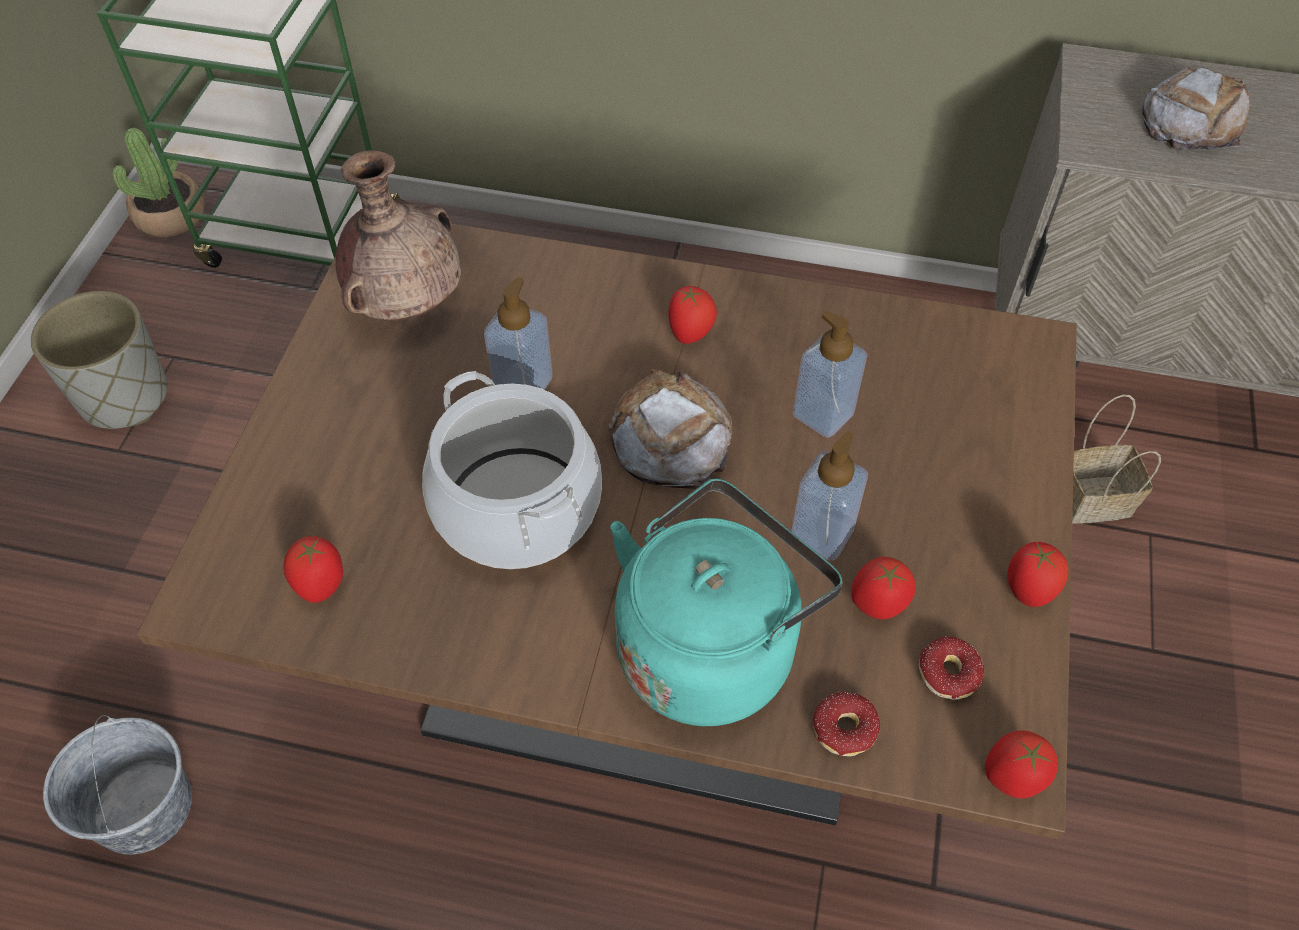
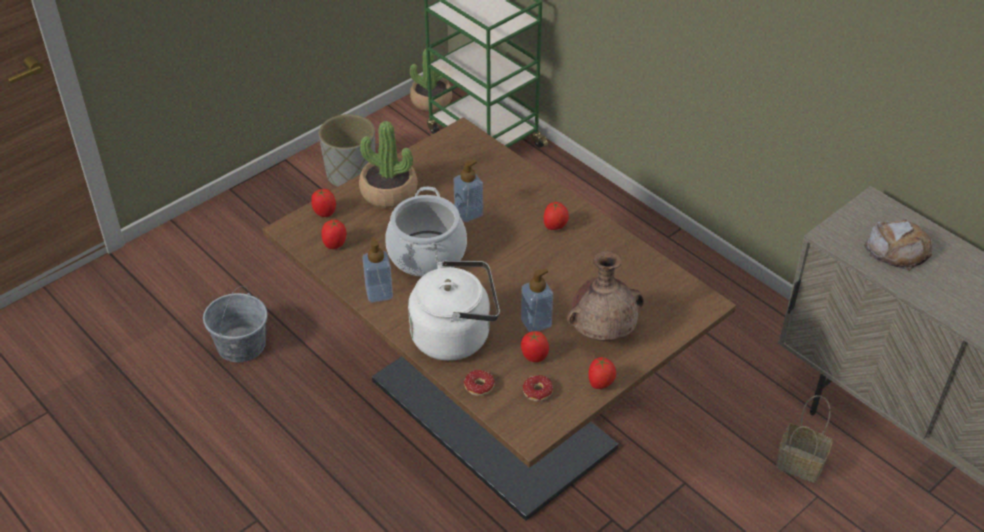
camera: 35 degrees right, 10 degrees down
brown vase [335,150,461,321] -> brown vase moved to [566,251,644,341]
bread [608,369,733,489] -> none
turquoise kettle [610,478,842,726] -> white kettle [408,260,500,361]
soap dispenser [792,311,867,438] -> soap dispenser moved to [362,237,393,303]
tomato [985,730,1058,798] -> tomato moved to [311,189,336,217]
none -> potted plant [359,121,418,208]

